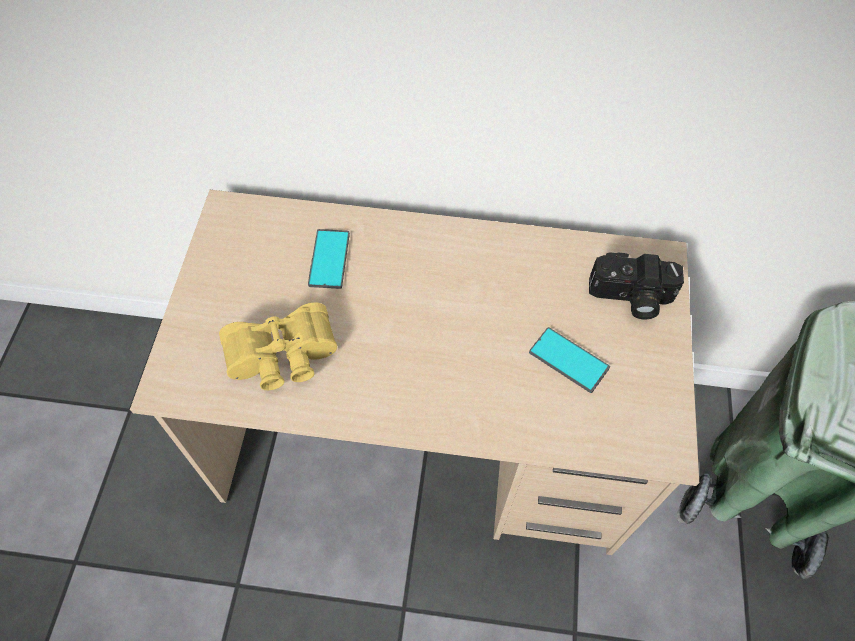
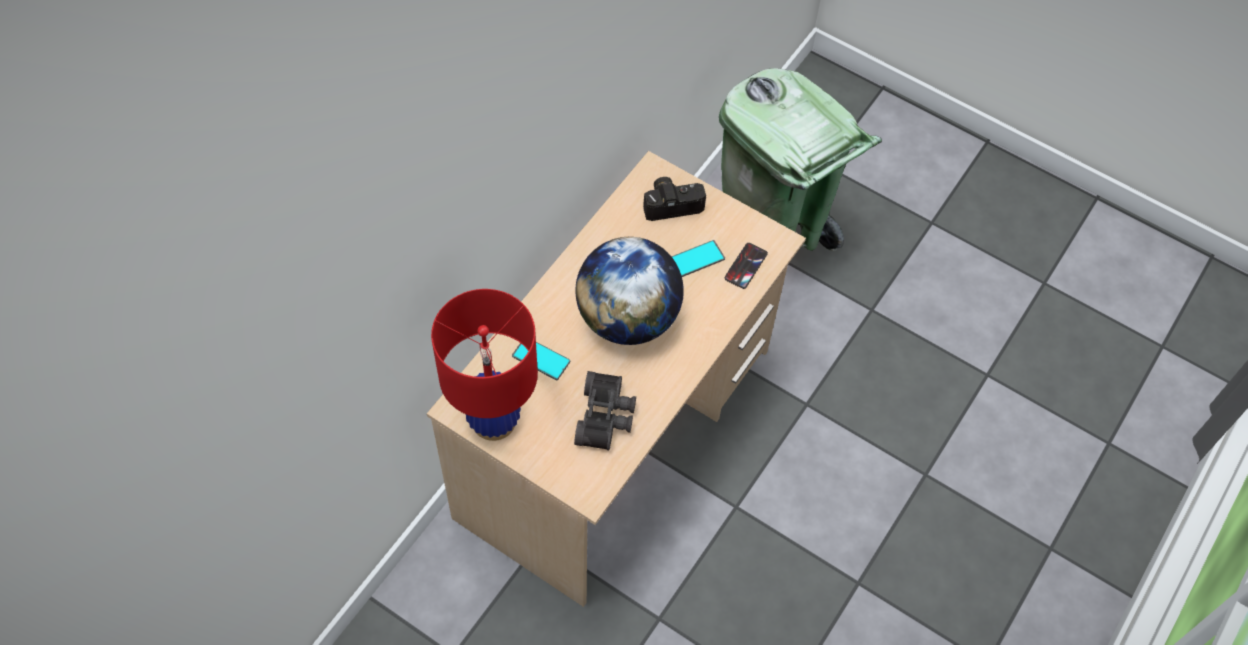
camera: 65 degrees left, 0 degrees up
yellow binoculars [219,302,337,390] -> black binoculars [574,371,636,450]
camera [589,252,684,320] -> camera turned 135 degrees counterclockwise [643,177,706,221]
none -> red table lamp [431,289,538,441]
none -> globe [575,237,684,345]
none -> phone [725,243,768,289]

